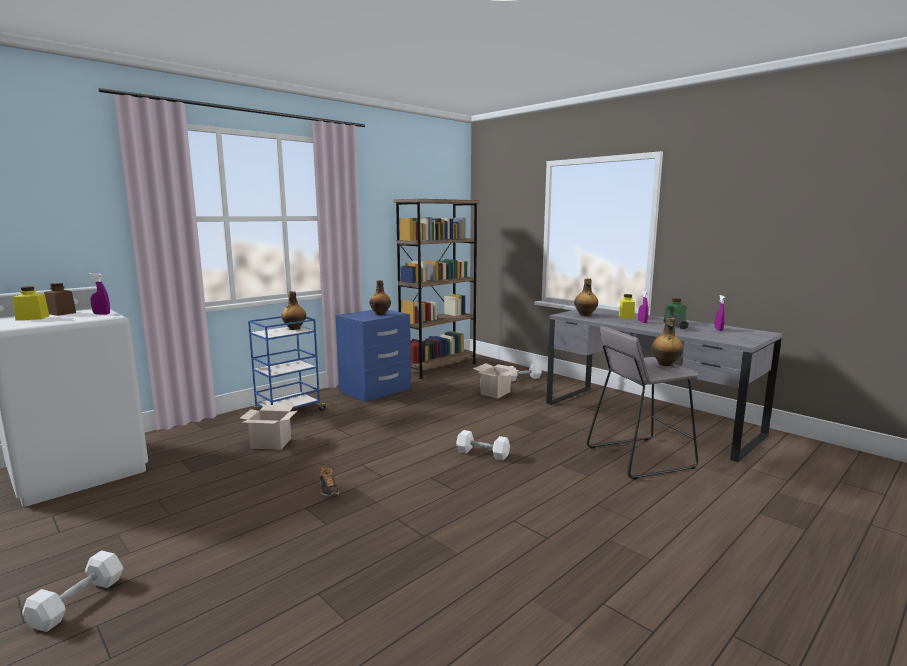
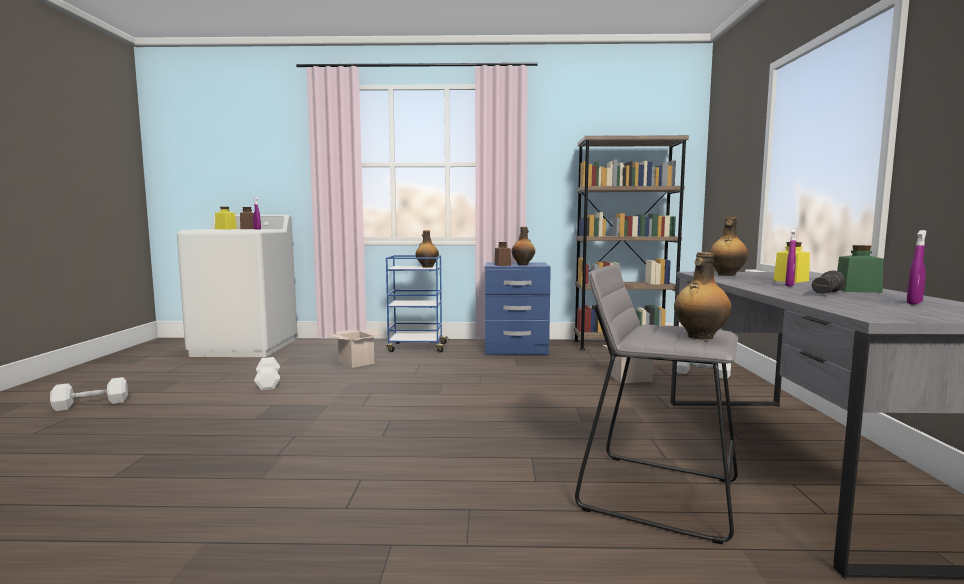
camera: 45 degrees right, 5 degrees down
shoe [319,466,339,496] -> none
white dumbbell [456,430,510,461] -> white dumbbell moved to [254,357,280,390]
none -> brown jar [494,242,511,266]

